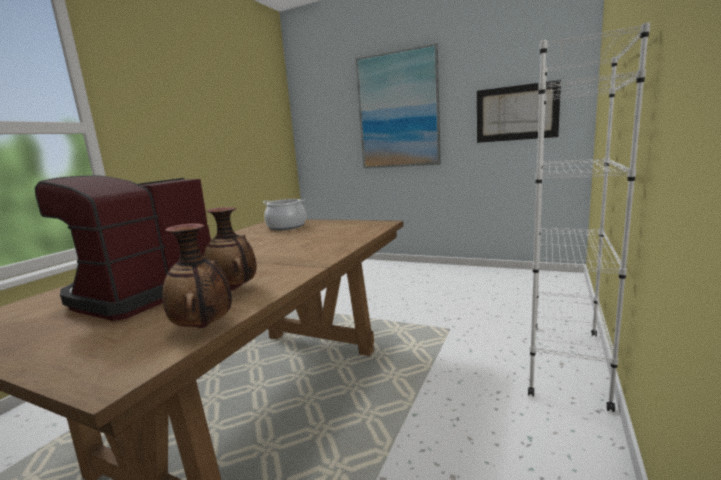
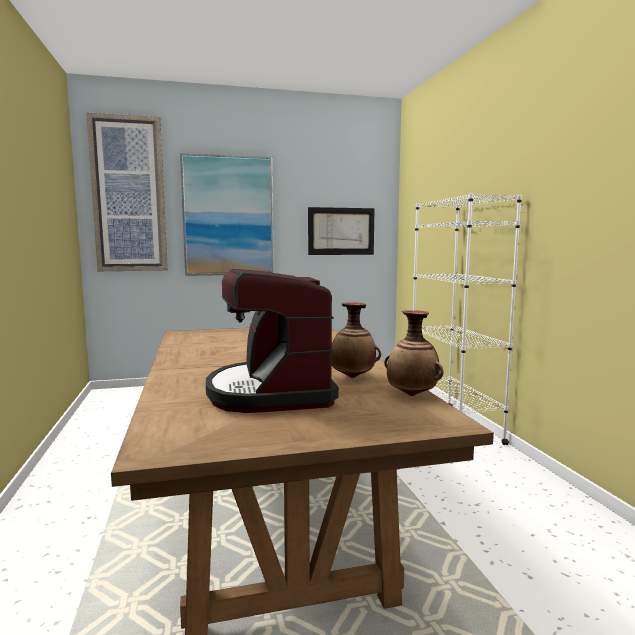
camera: 40 degrees left, 5 degrees down
cooking pot [263,199,306,230] -> none
none -> picture [86,112,168,271]

